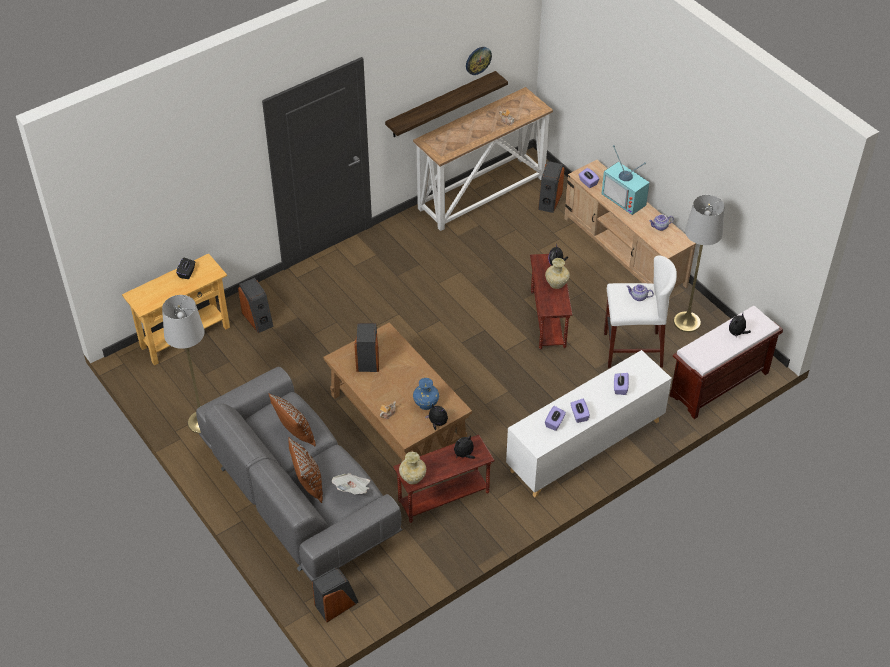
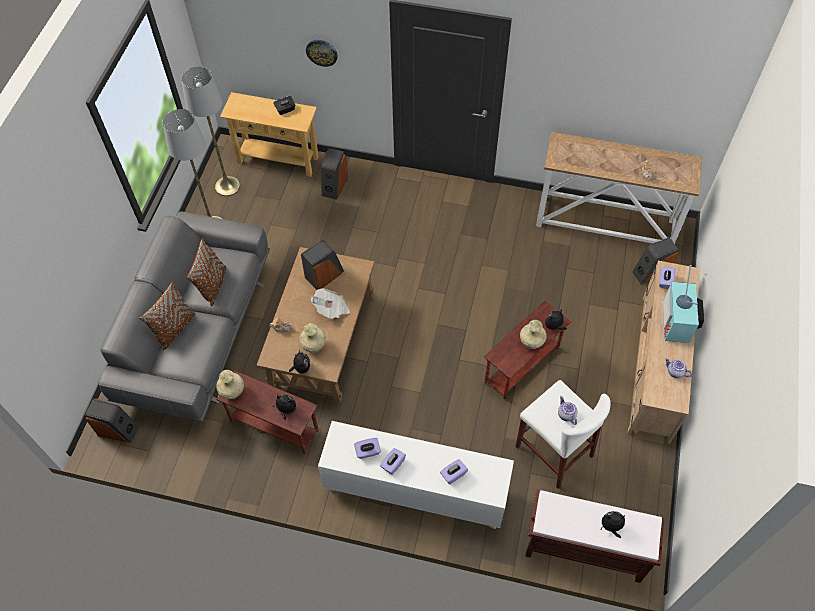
camera: 50 degrees right, 10 degrees up
newspaper [332,473,370,495] -> newspaper moved to [311,288,350,319]
shelf [385,71,508,137] -> none
blue vase [413,378,439,410] -> beige vase [299,323,326,353]
wall clock [466,47,492,75] -> wall clock moved to [306,40,338,67]
grey floor lamp [673,195,725,332] -> grey floor lamp moved to [181,66,240,196]

